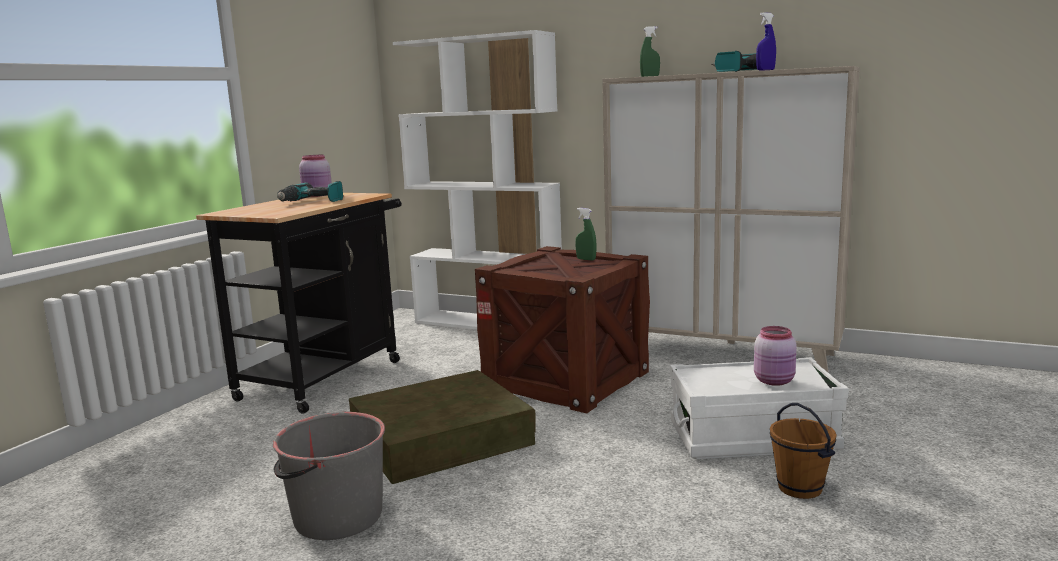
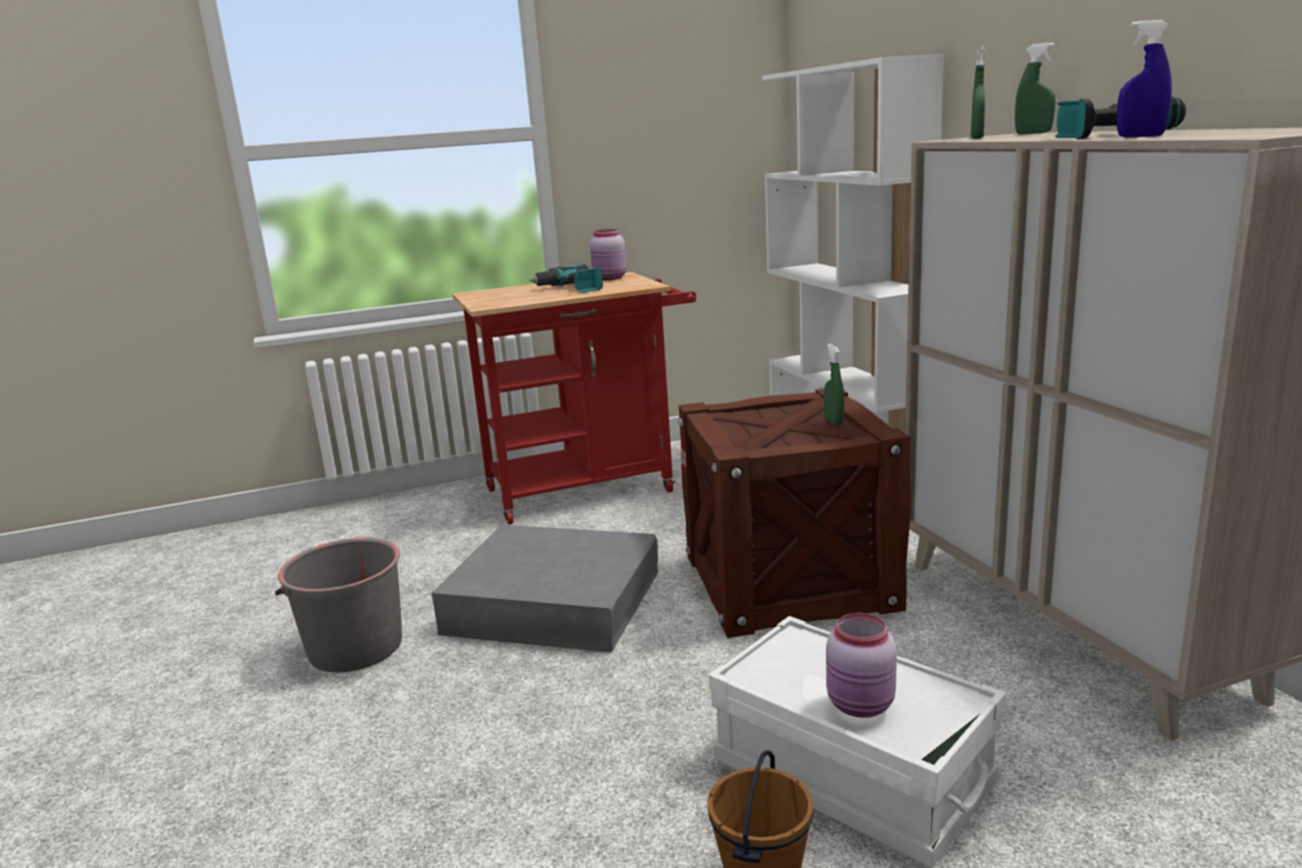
camera: 45 degrees right, 5 degrees up
black cart [196,193,402,414] -> red cart [452,272,696,525]
brown storage box [349,370,536,484] -> grey storage box [431,525,658,652]
none -> green spray bottle [971,45,985,139]

